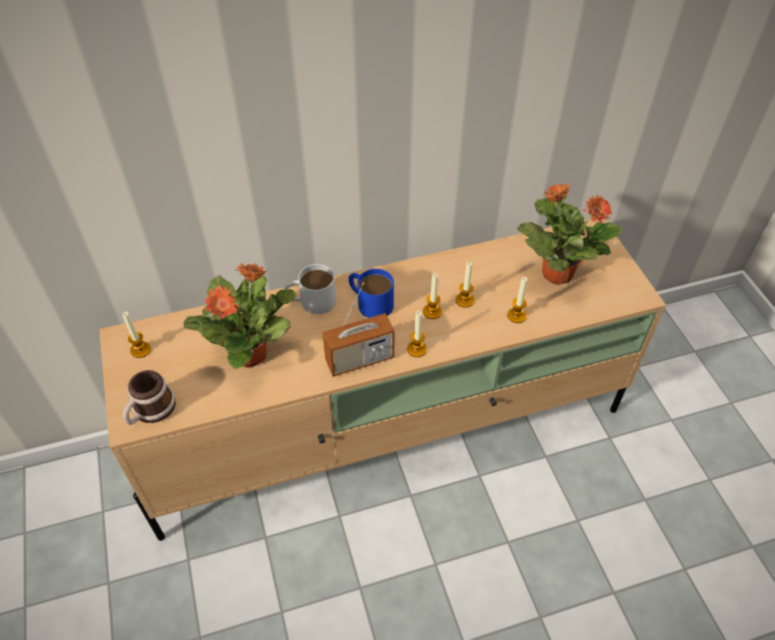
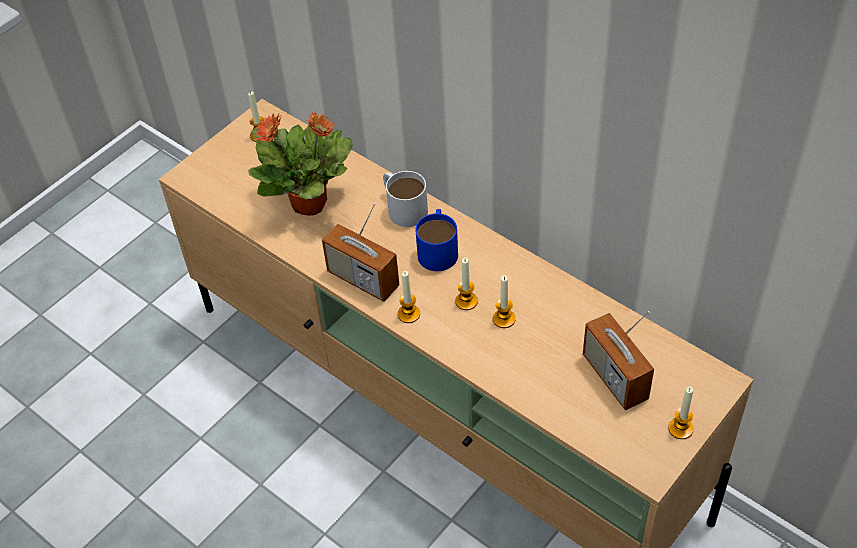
camera: 60 degrees right, 0 degrees up
mug [123,370,176,425] -> none
candle [507,277,527,323] -> candle moved to [668,386,694,439]
potted plant [517,183,623,285] -> radio [583,311,654,410]

